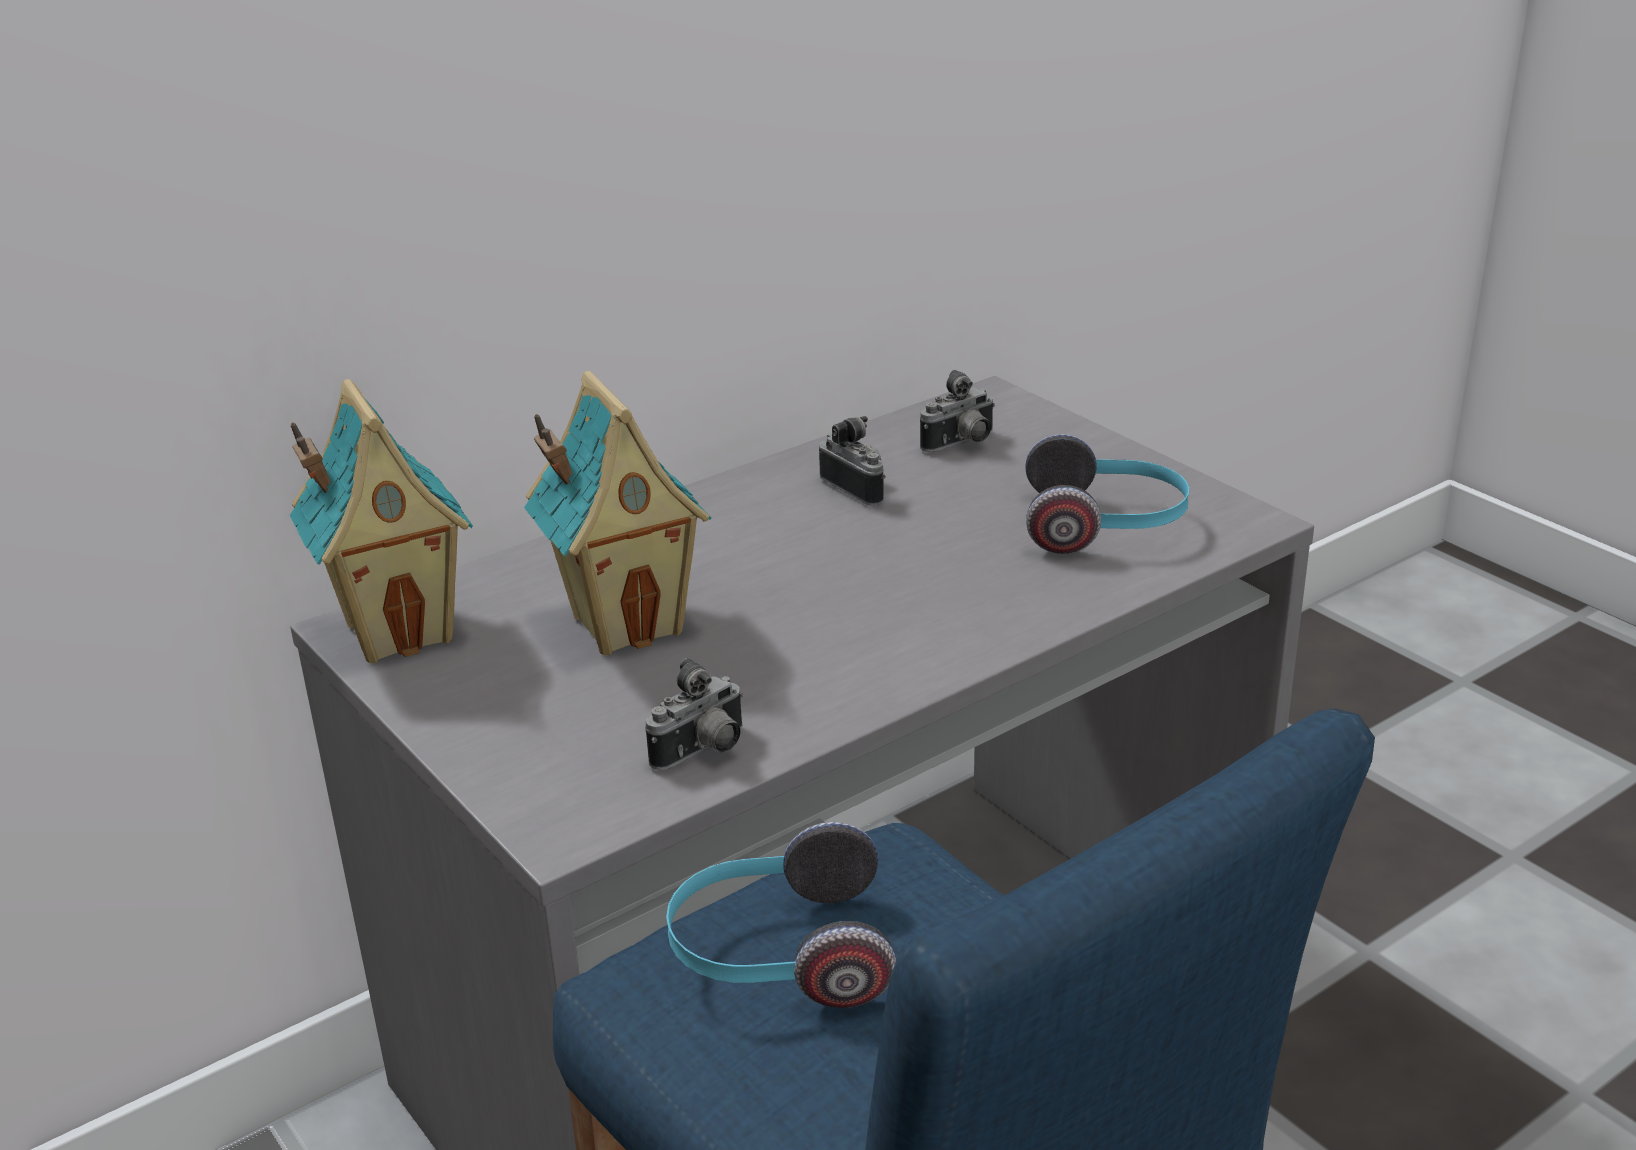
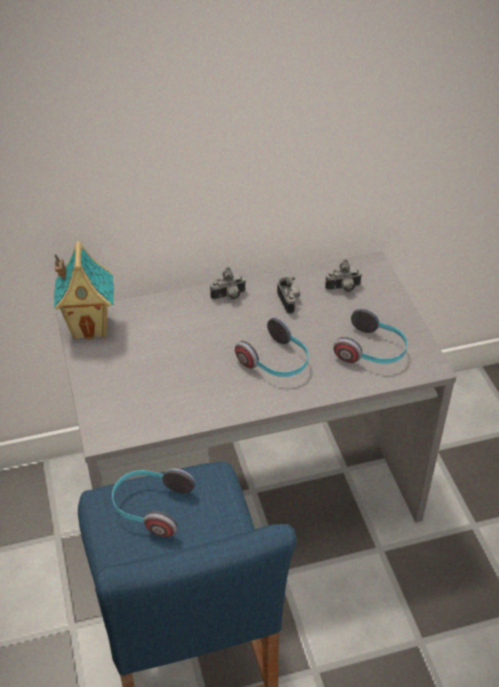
camera: 20 degrees right, 15 degrees up
toy house [524,371,711,655] -> none
camera [645,658,743,770] -> camera moved to [210,267,246,300]
none -> headphones [235,317,309,377]

